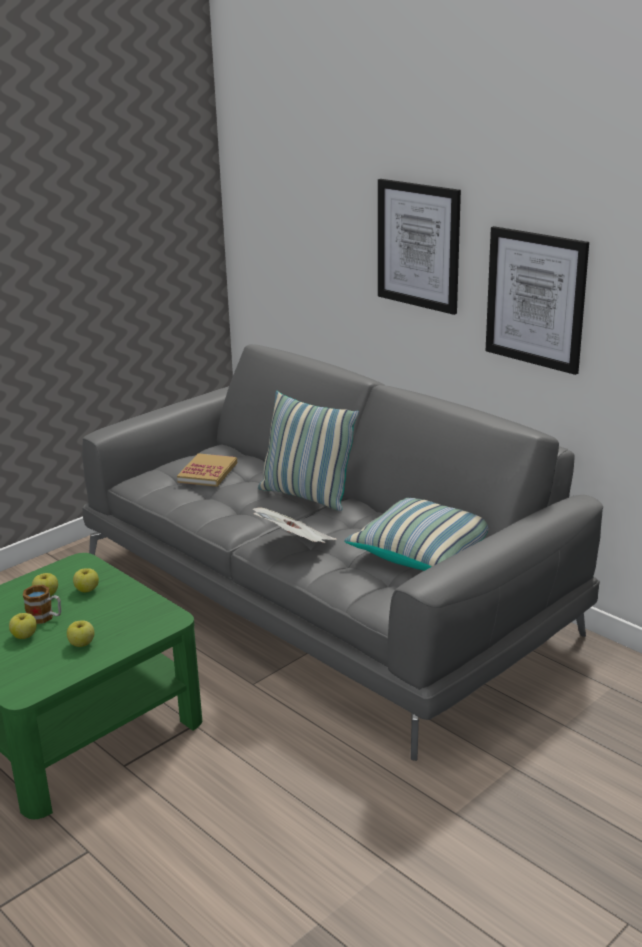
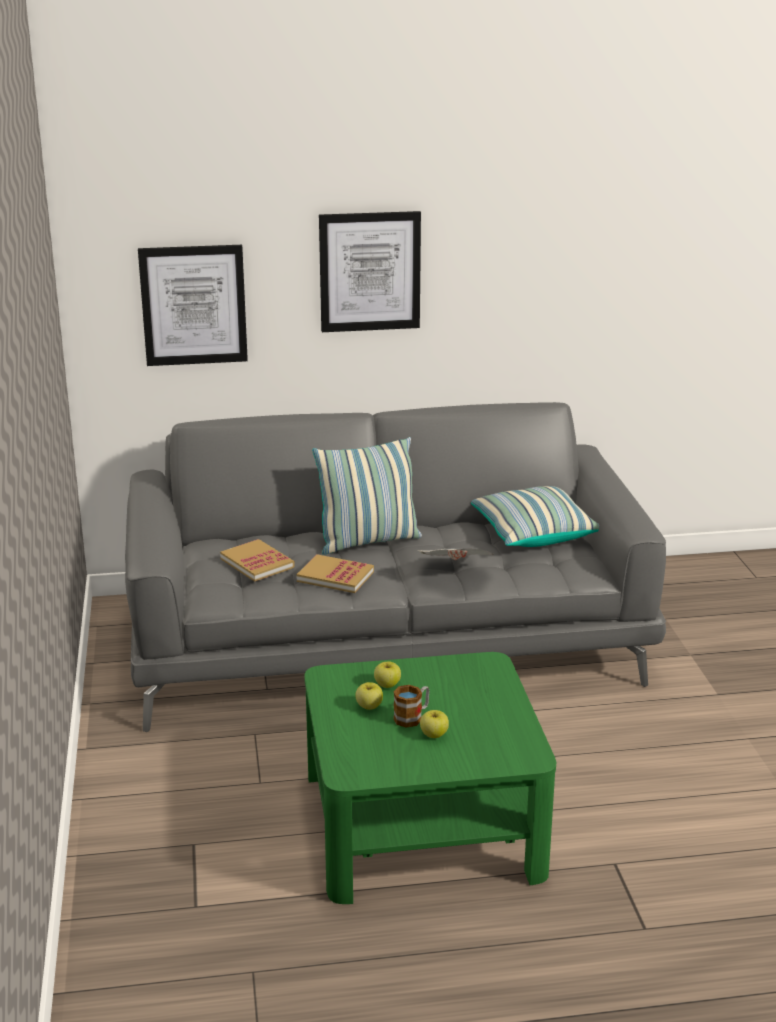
camera: 55 degrees left, 0 degrees up
apple [67,620,95,647] -> none
picture [486,226,589,375] -> picture moved to [138,245,248,366]
none -> book [297,554,374,593]

